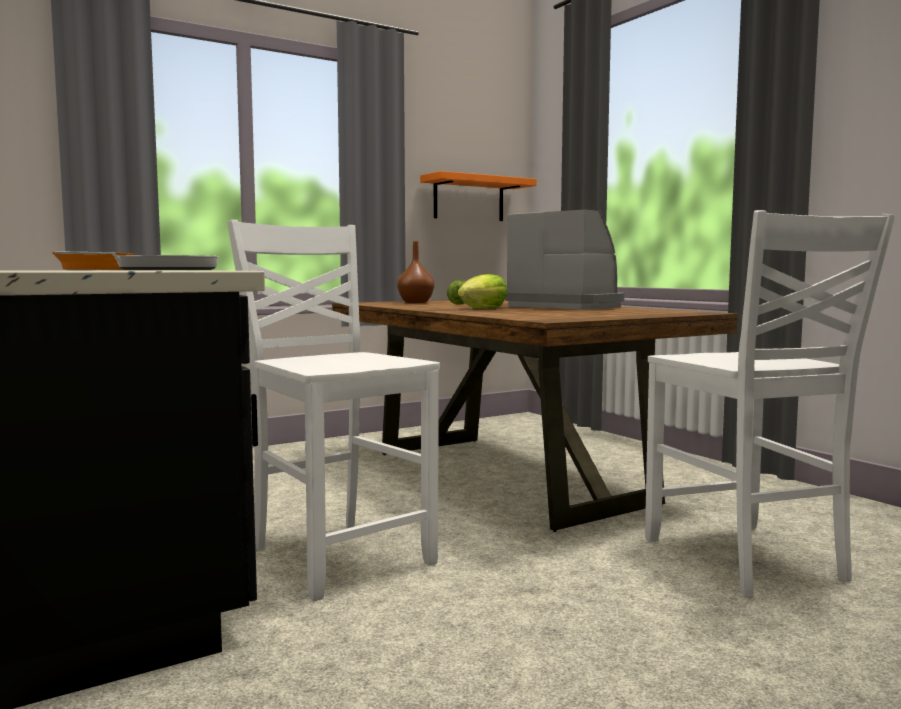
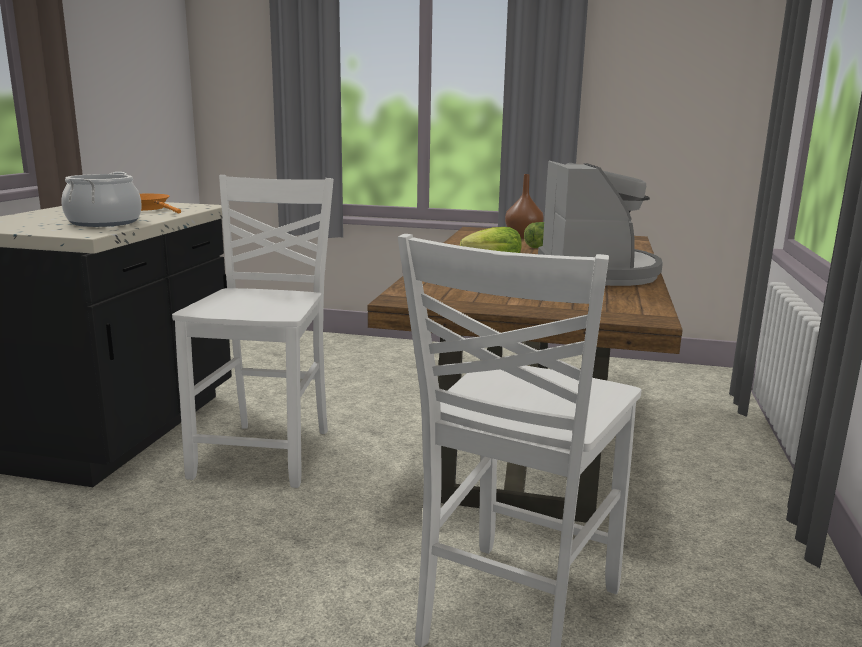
camera: 45 degrees right, 10 degrees up
frying pan [55,252,219,270] -> cooking pot [62,172,142,227]
orange shelf [420,171,537,221] -> none

